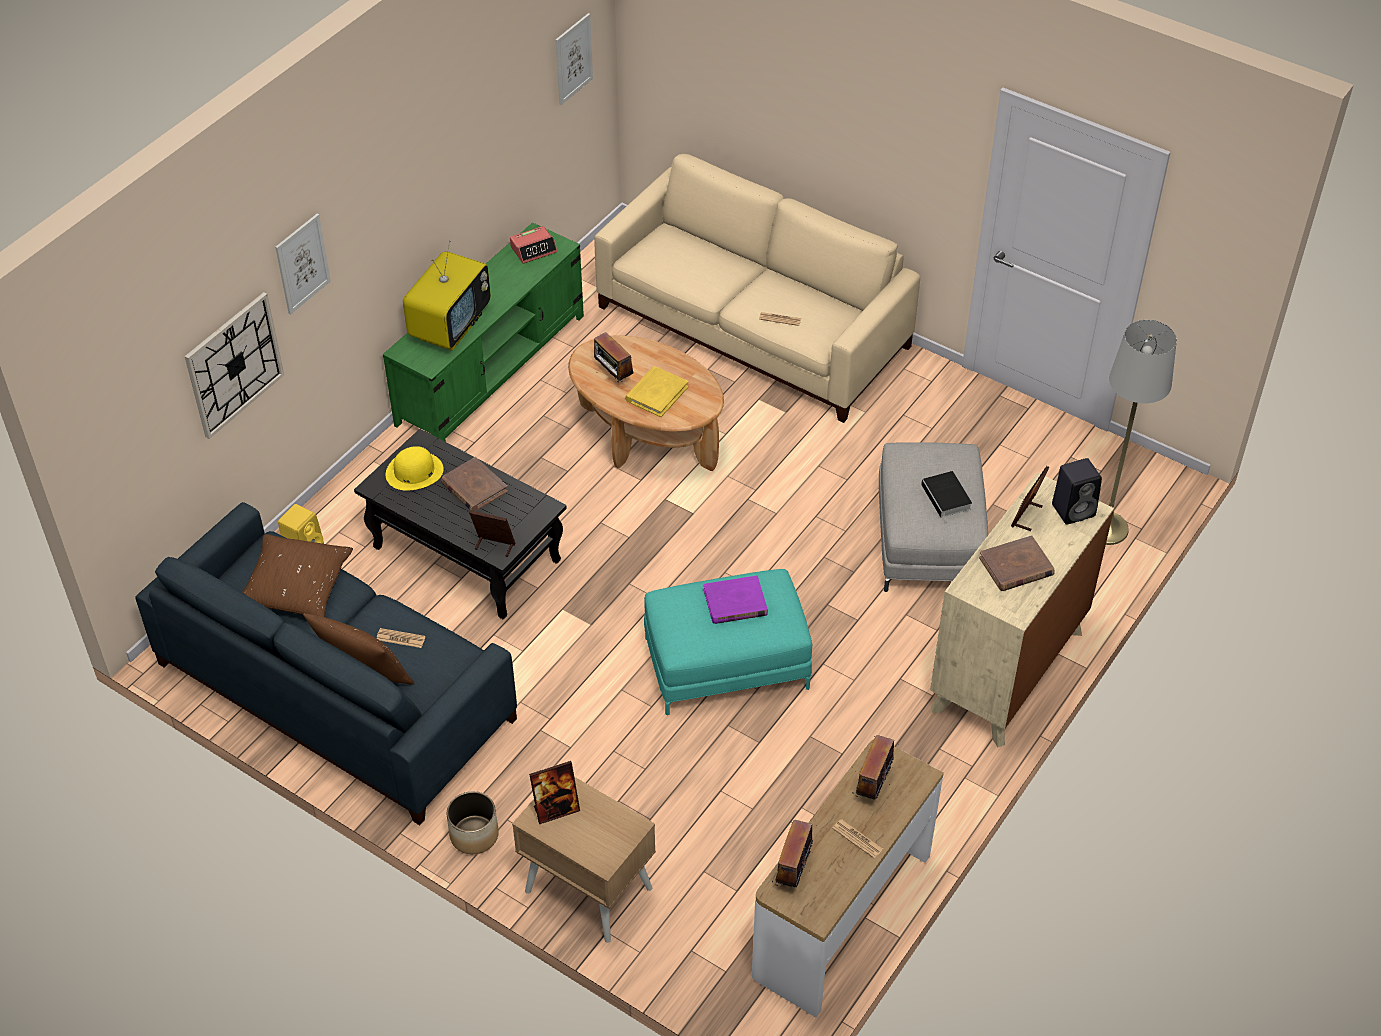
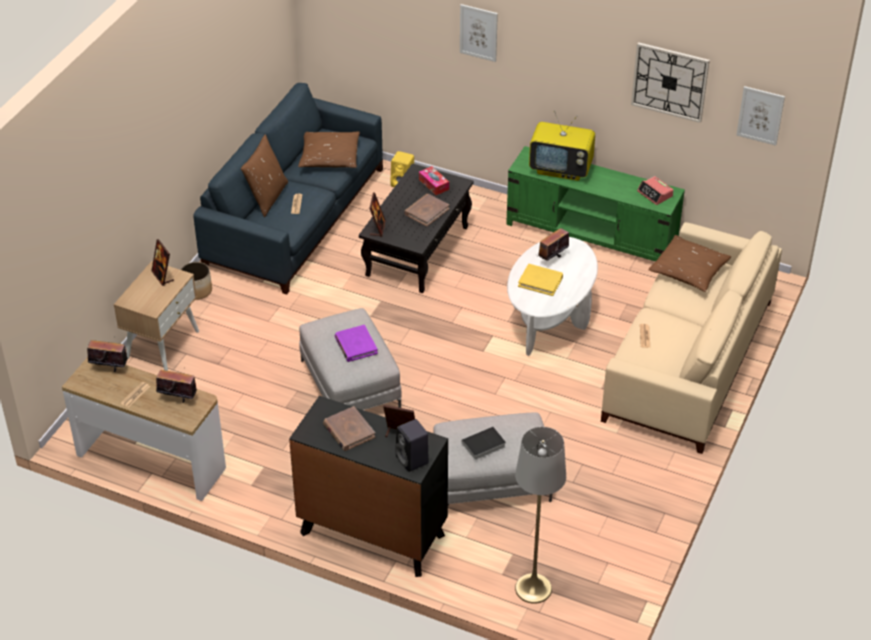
camera: 80 degrees right, 5 degrees down
wall clock [185,292,284,439] -> wall clock moved to [631,42,710,123]
yellow hat [386,446,444,491] -> tissue box [419,166,449,195]
brown coffee table [568,335,724,471] -> white coffee table [507,237,598,356]
turquoise ottoman [644,569,812,715] -> grey ottoman [299,308,402,410]
beige dresser [930,472,1114,747] -> black dresser [289,396,448,577]
none -> brown pillow [648,235,731,292]

